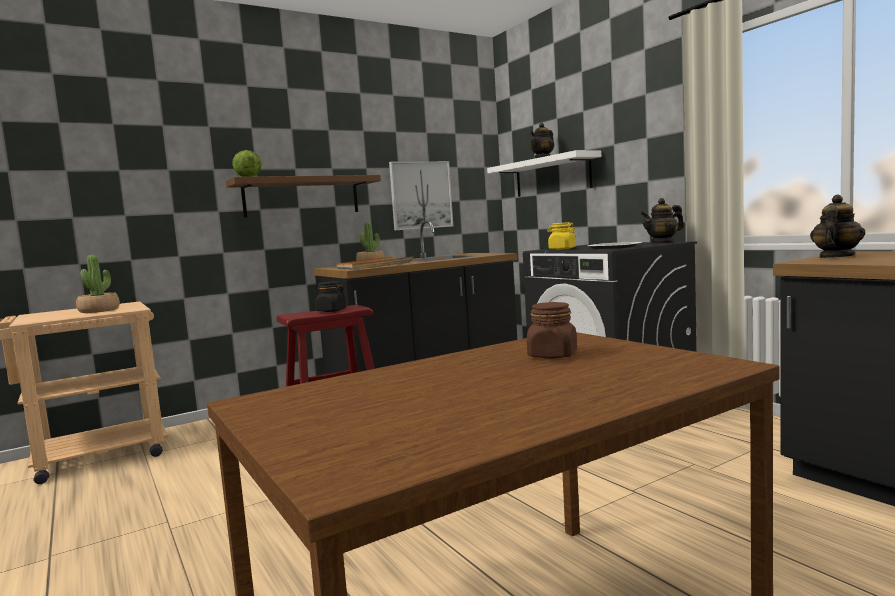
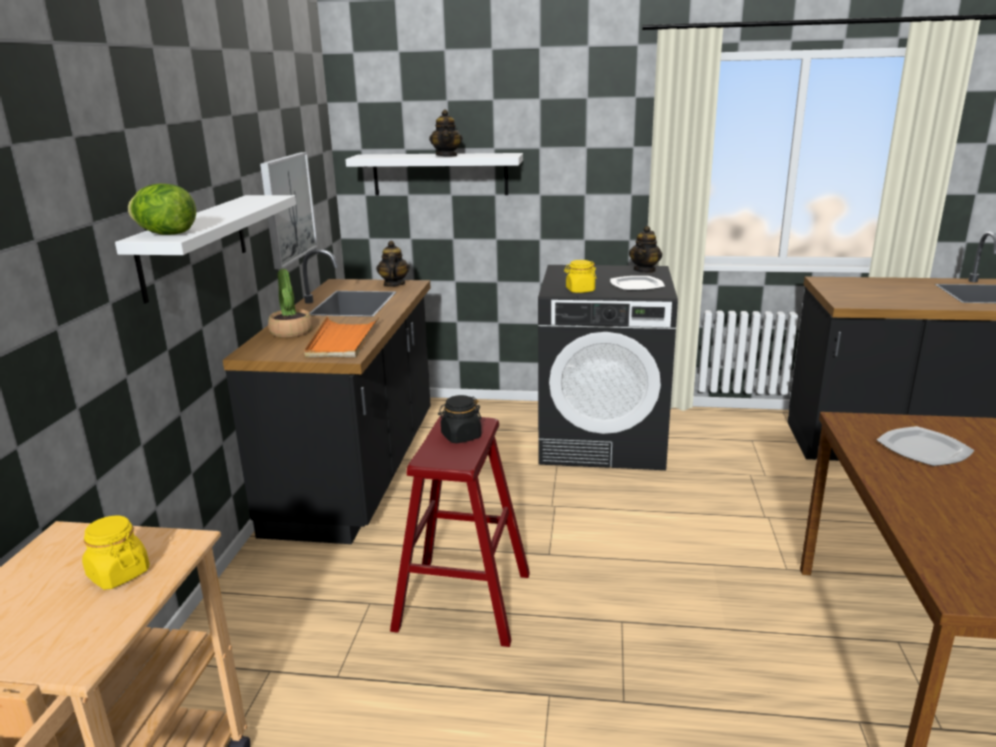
camera: 50 degrees left, 15 degrees up
potted plant [76,255,120,313] -> yellow jar [82,515,150,590]
brown shelf [226,175,381,218] -> white shelf [115,195,296,304]
brown jar [527,302,577,359] -> plate [877,426,975,466]
teapot [810,195,866,258] -> teapot moved to [376,241,410,287]

